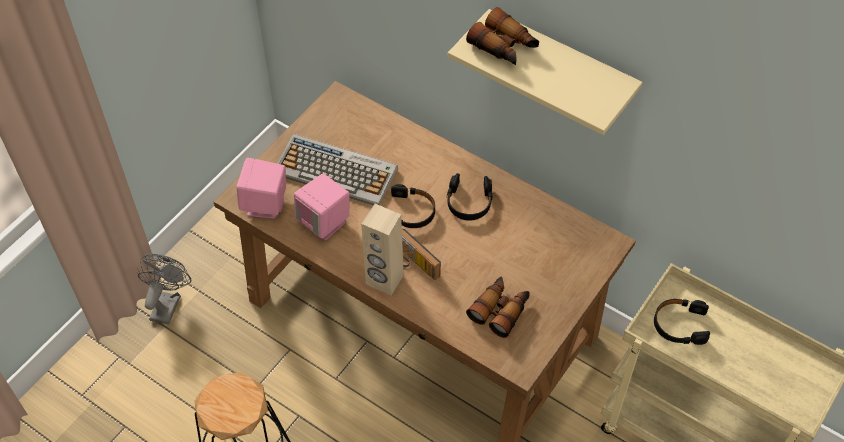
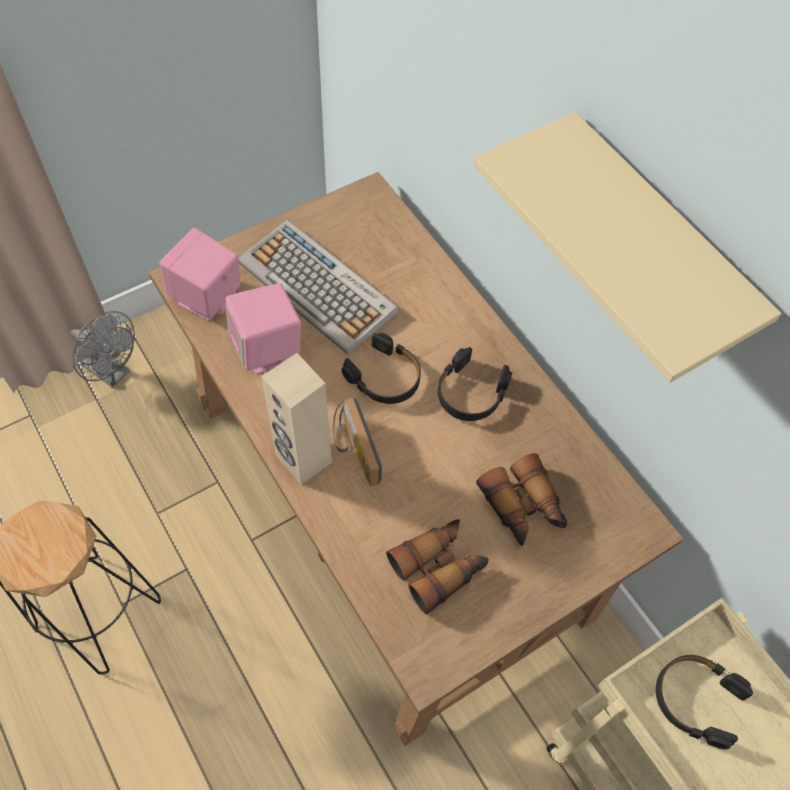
camera: 20 degrees right, 5 degrees up
grey fan [137,254,191,325] -> grey fan turned 90 degrees clockwise [70,311,135,388]
binoculars [466,7,539,65] -> binoculars moved to [476,453,567,546]

